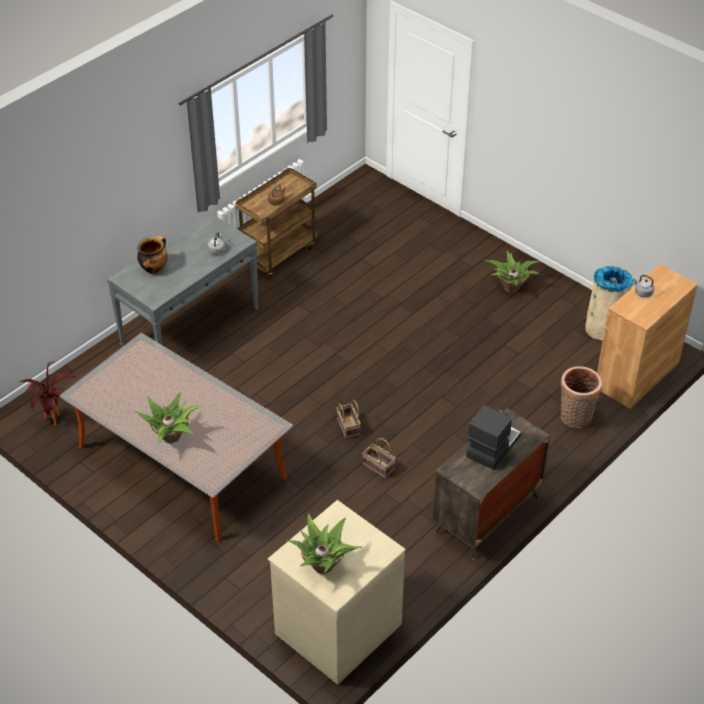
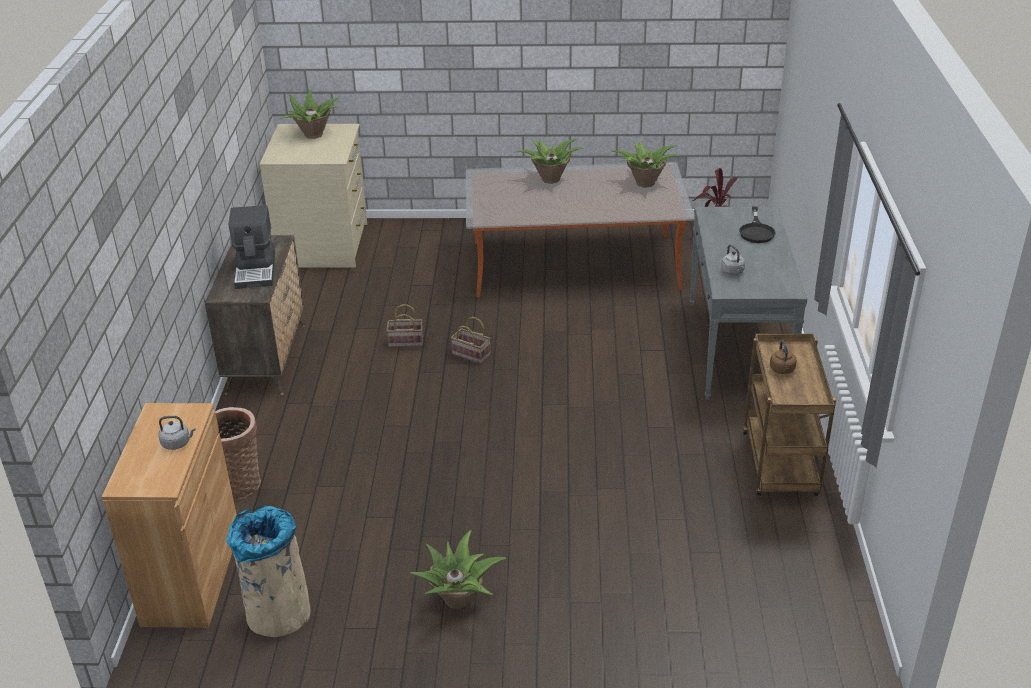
camera: 140 degrees right, 10 degrees down
cooking pot [137,235,168,274] -> black frying pan [739,206,776,243]
none -> potted plant [610,142,679,188]

